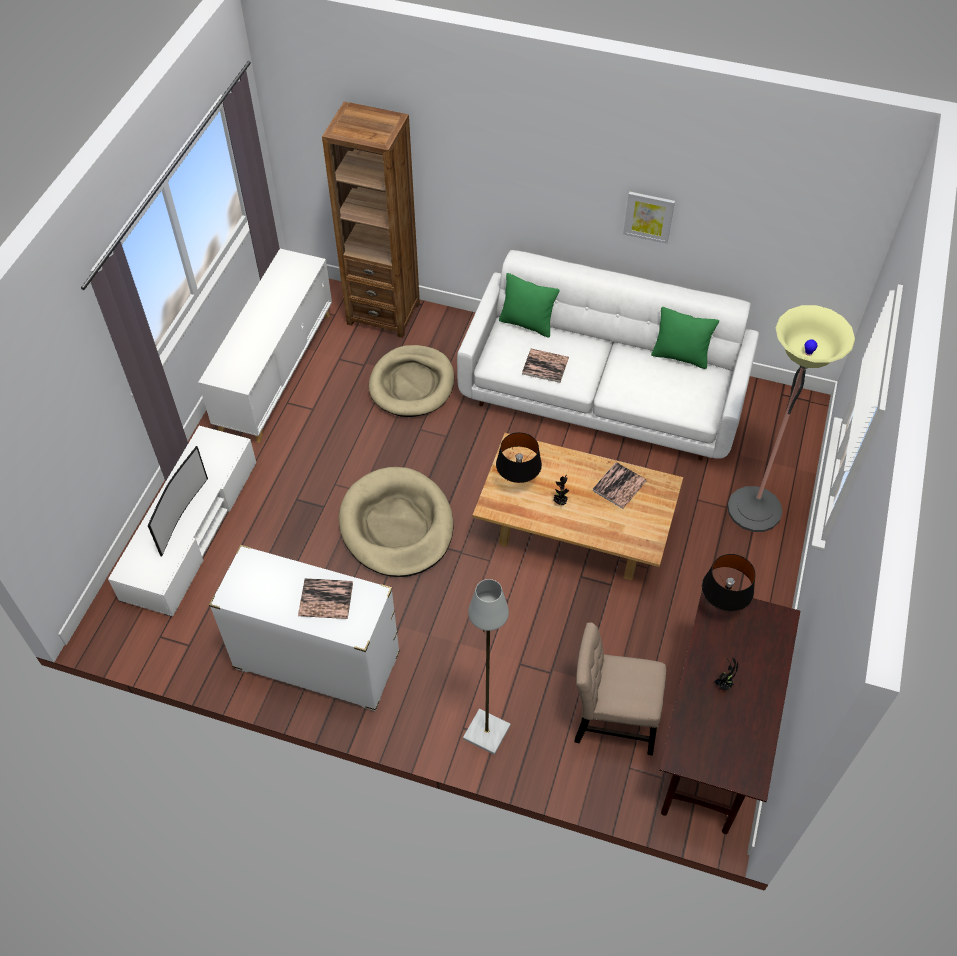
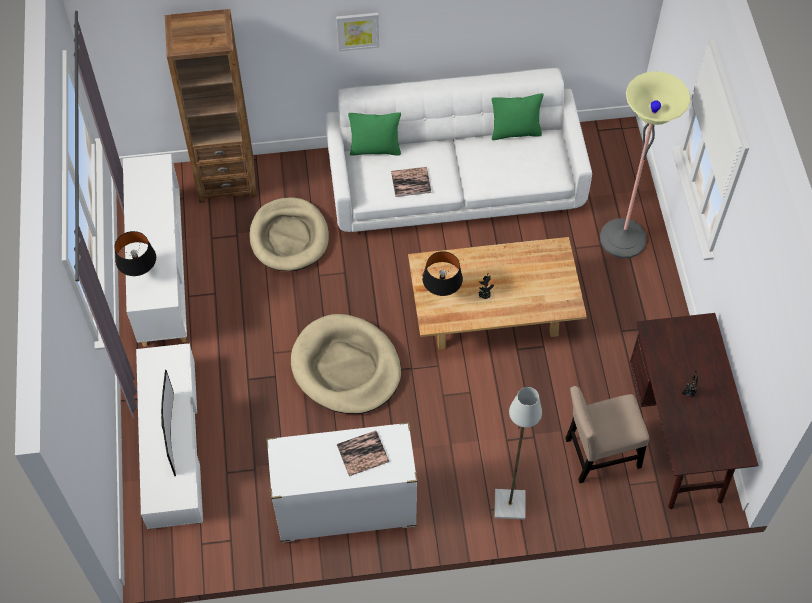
camera: 25 degrees left, 5 degrees up
book [592,462,647,509] -> none
picture [623,192,675,244] -> picture moved to [336,13,379,51]
black table lamp [702,554,756,612] -> black table lamp moved to [115,231,156,276]

